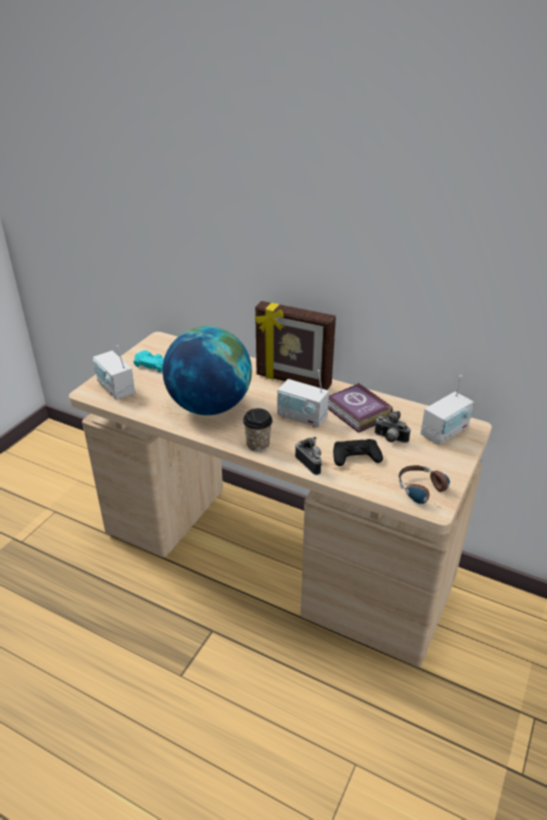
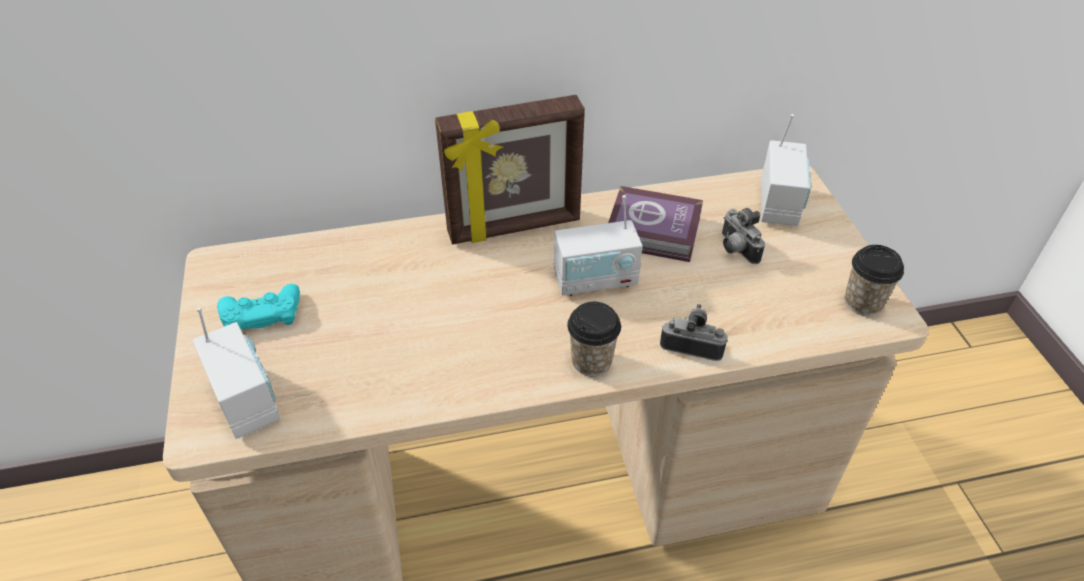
camera: 40 degrees left, 10 degrees up
radio [93,346,135,400] -> radio turned 135 degrees counterclockwise [192,307,280,439]
globe [162,326,252,415] -> none
black game controller [333,439,383,466] -> none
camera [375,411,410,443] -> camera turned 75 degrees clockwise [722,208,765,264]
headphones [398,466,450,509] -> cup [845,245,904,316]

